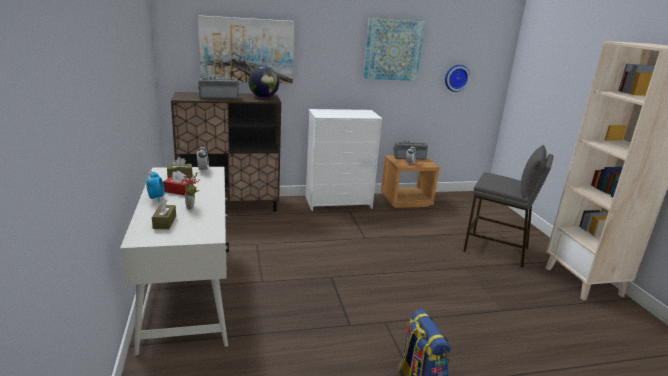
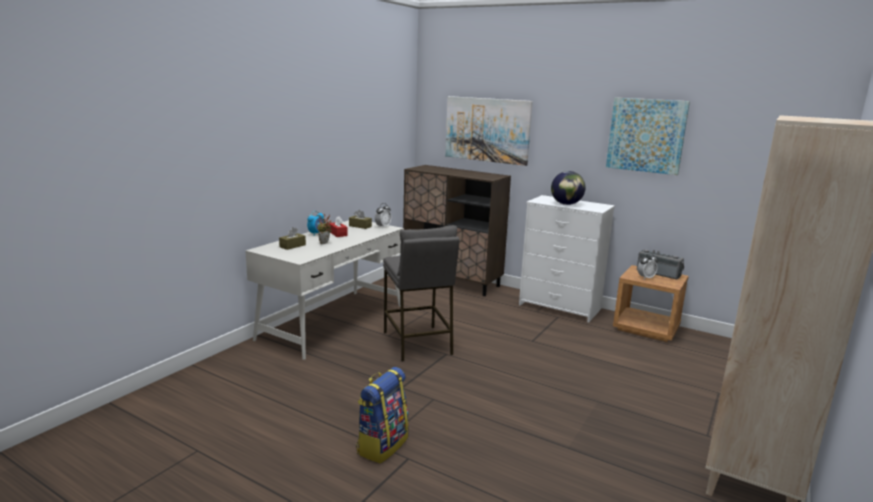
camera: 45 degrees right, 5 degrees down
radio [198,76,239,99] -> none
globe [248,66,279,98] -> globe moved to [551,171,585,205]
wall clock [445,65,470,92] -> none
grey stool [463,145,554,267] -> grey stool moved to [383,225,460,361]

